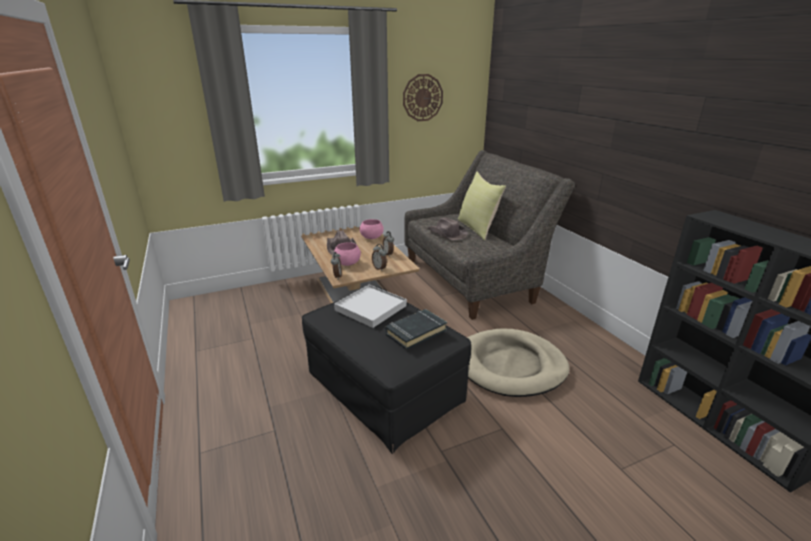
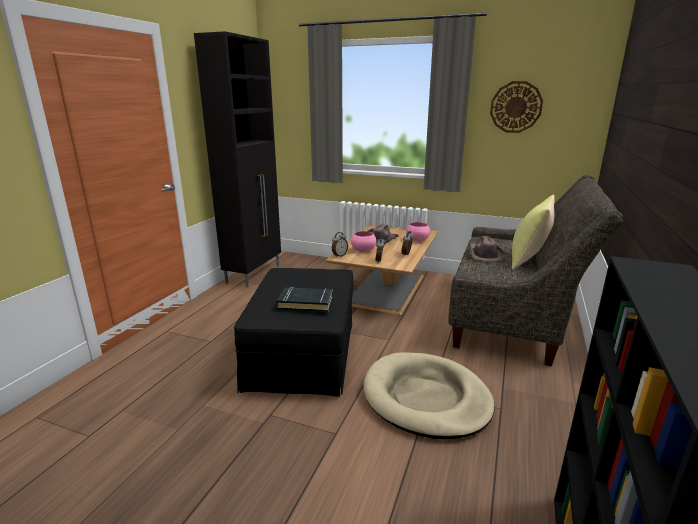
camera: 45 degrees right, 5 degrees down
white tray [334,285,407,328] -> none
none -> black cabinet [194,31,281,287]

